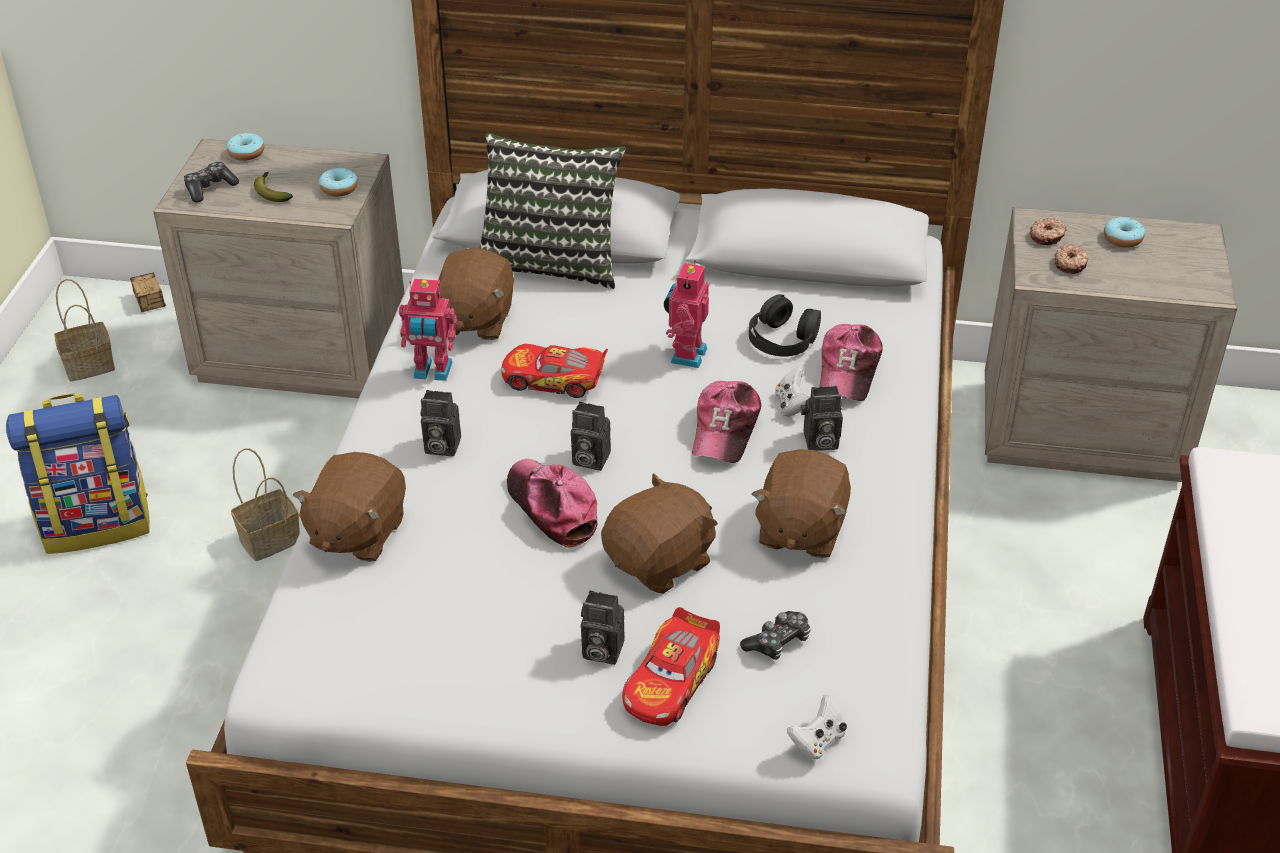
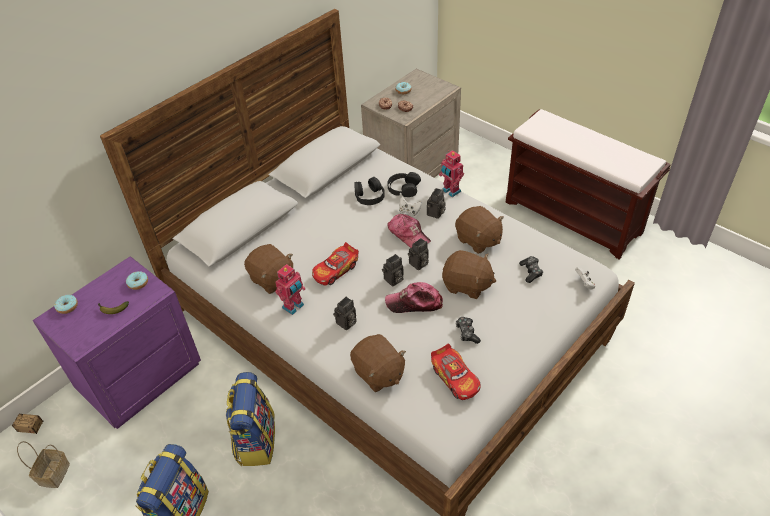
camera: 55 degrees left, 5 degrees up
beige nightstand [154,139,404,398] -> purple nightstand [32,256,201,429]
game controller [184,162,239,202] -> game controller moved to [456,317,481,344]
basket [231,448,300,561] -> backpack [226,372,275,466]
pillow [480,133,626,289] -> none
camera [581,590,625,665] -> camera moved to [408,238,429,270]
brown plush toy [601,473,718,594] -> brown plush toy turned 120 degrees clockwise [442,250,496,299]
toy car [622,607,720,726] -> toy car moved to [431,344,481,400]
toy robot [664,260,709,368] -> toy robot moved to [439,150,464,197]
cap [819,324,883,401] -> black headphones [387,172,421,197]

